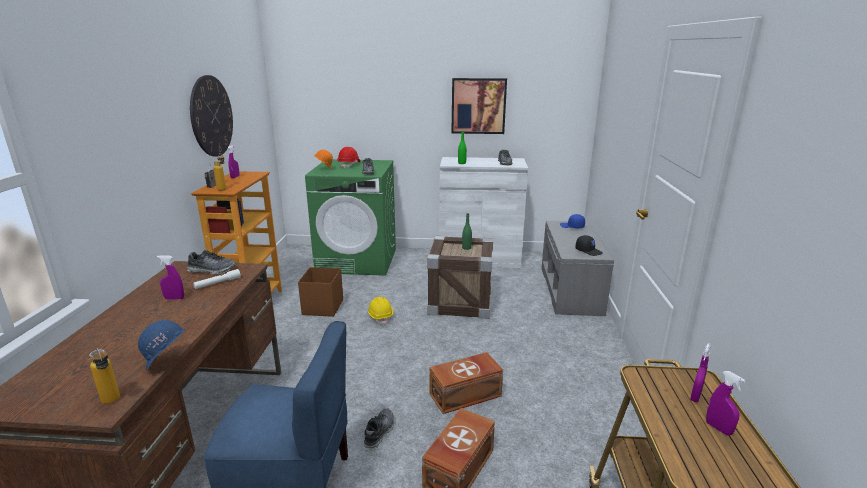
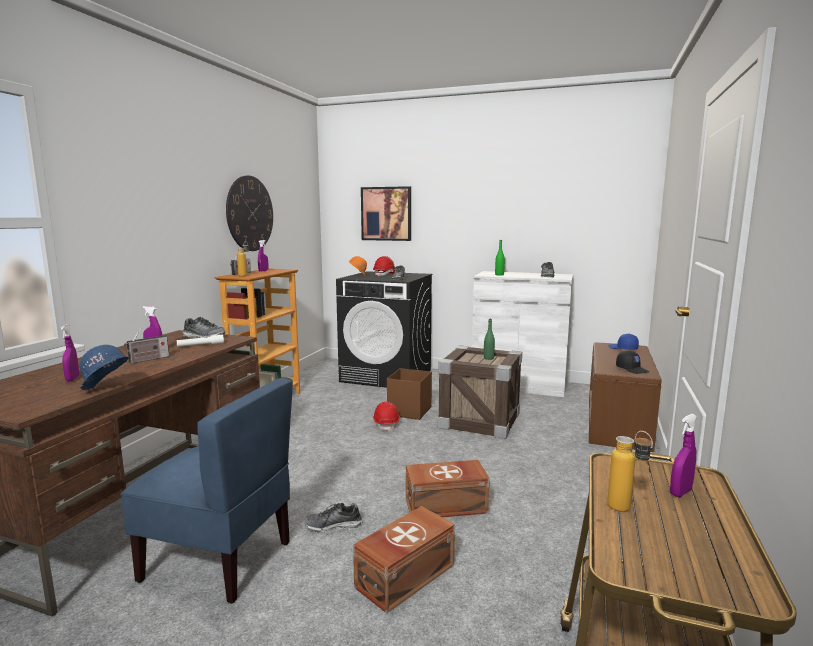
camera: 15 degrees right, 10 degrees down
bottle [89,348,120,404] -> bottle moved to [607,431,653,512]
brown storage box [298,267,343,317] -> brown storage box moved to [387,368,432,420]
green washing machine [305,159,396,276] -> black washing machine [336,271,432,388]
shoe [363,408,394,450] -> shoe turned 135 degrees counterclockwise [304,503,362,533]
yellow hard hat [368,297,393,325] -> red hard hat [373,402,400,432]
picture [451,78,507,134] -> picture moved to [361,186,411,241]
grey bench [541,221,614,316] -> brown bench [589,342,662,452]
purple spray bottle [706,371,746,435] -> purple spray bottle moved to [61,324,79,381]
none -> radio [123,328,169,364]

